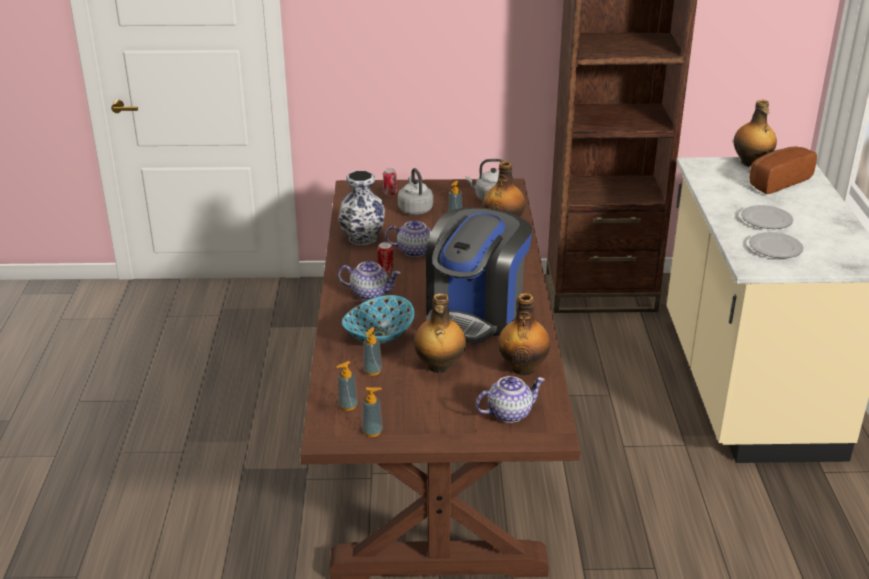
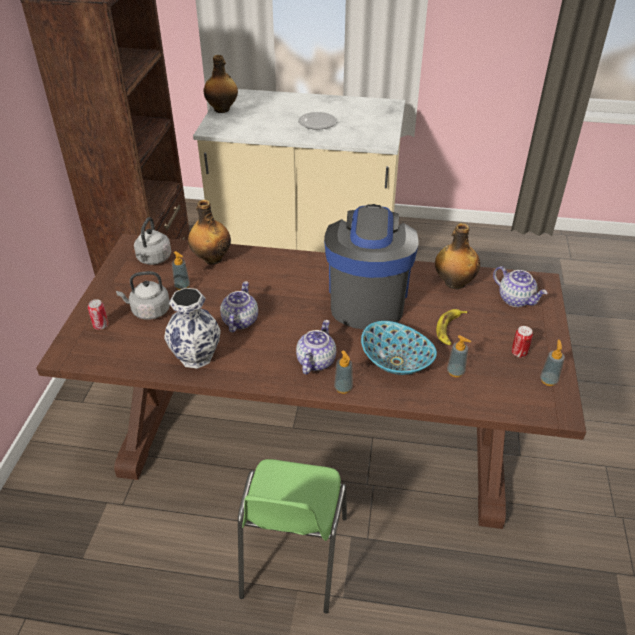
camera: 80 degrees left, 10 degrees up
soap dispenser [337,361,358,411] -> soap dispenser moved to [334,351,353,394]
can [378,242,393,273] -> can moved to [512,326,533,357]
bottle [414,293,466,373] -> banana [436,309,467,345]
coffee machine [426,208,533,344] -> coffee machine turned 120 degrees counterclockwise [324,204,419,329]
teapot [476,376,545,423] -> teapot turned 150 degrees clockwise [493,266,548,307]
plate [749,232,804,258] -> none
bread [750,146,817,194] -> none
none -> green chair [238,459,347,614]

